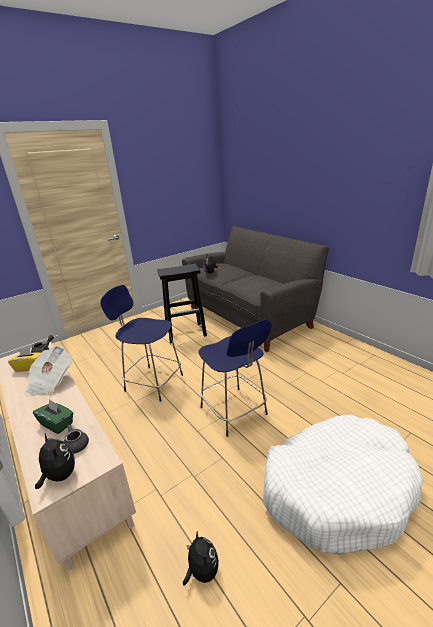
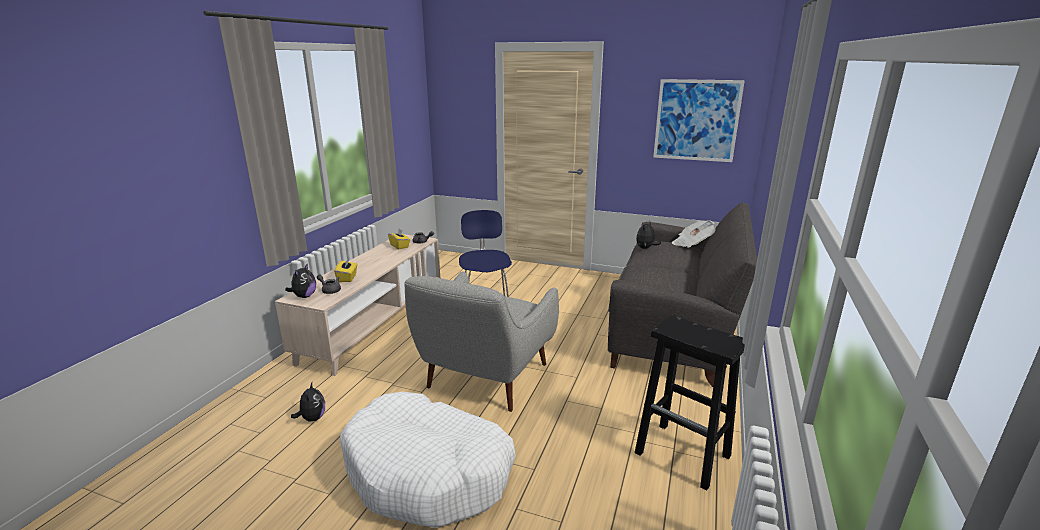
camera: 55 degrees right, 5 degrees down
newspaper [25,346,72,396] -> newspaper moved to [672,220,716,248]
green tissue box [33,399,73,434] -> yellow tissue box [334,259,358,282]
black stool [157,264,207,343] -> black stool moved to [635,315,745,491]
plush toy [183,531,219,586] -> plush toy turned 45 degrees counterclockwise [291,382,325,422]
blue stool [199,320,271,437] -> grey armchair [404,271,559,412]
none -> picture [653,79,745,162]

